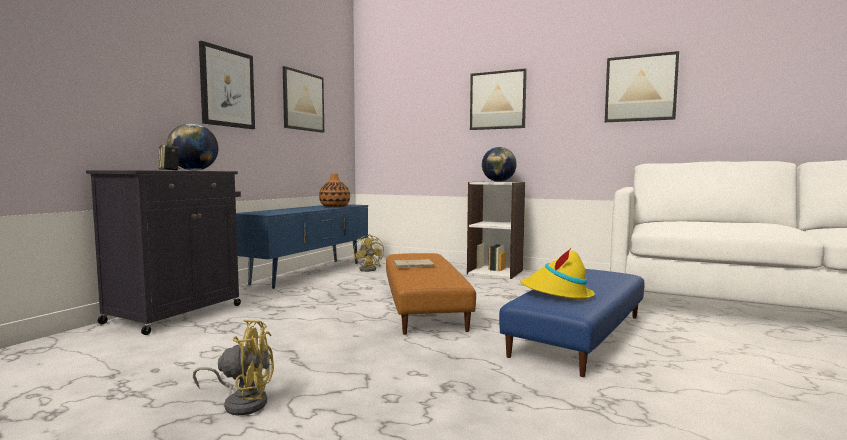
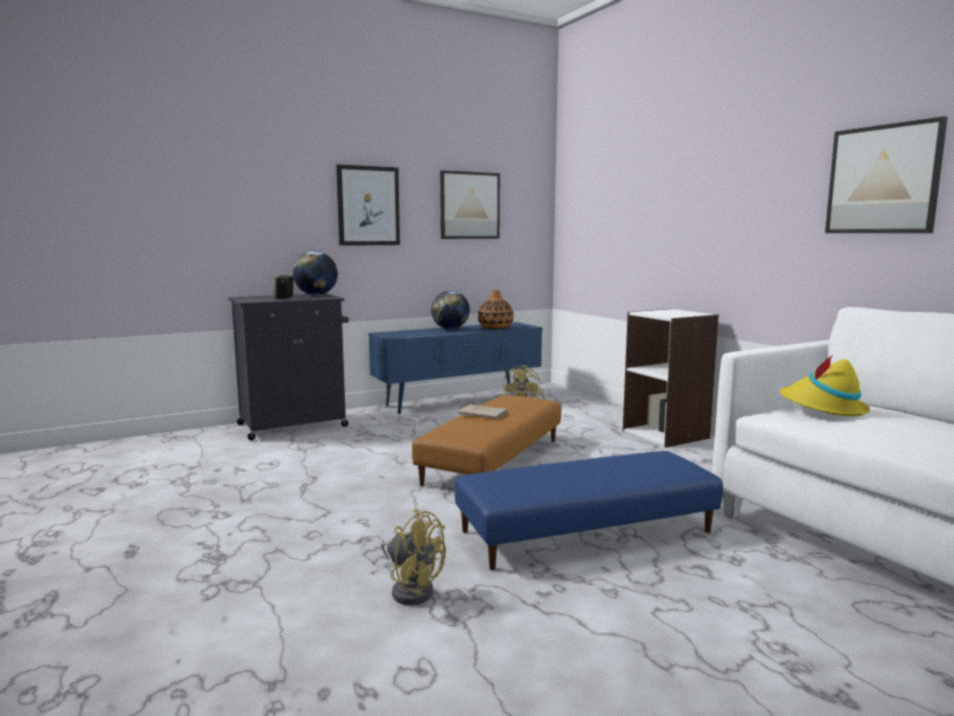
camera: 35 degrees right, 5 degrees up
yellow fan [193,320,274,415] -> yellow fan moved to [381,509,446,605]
picture [470,68,527,130] -> none
globe [482,147,517,182] -> globe moved to [431,291,470,330]
yellow hat [520,248,595,299] -> yellow hat moved to [779,355,870,416]

